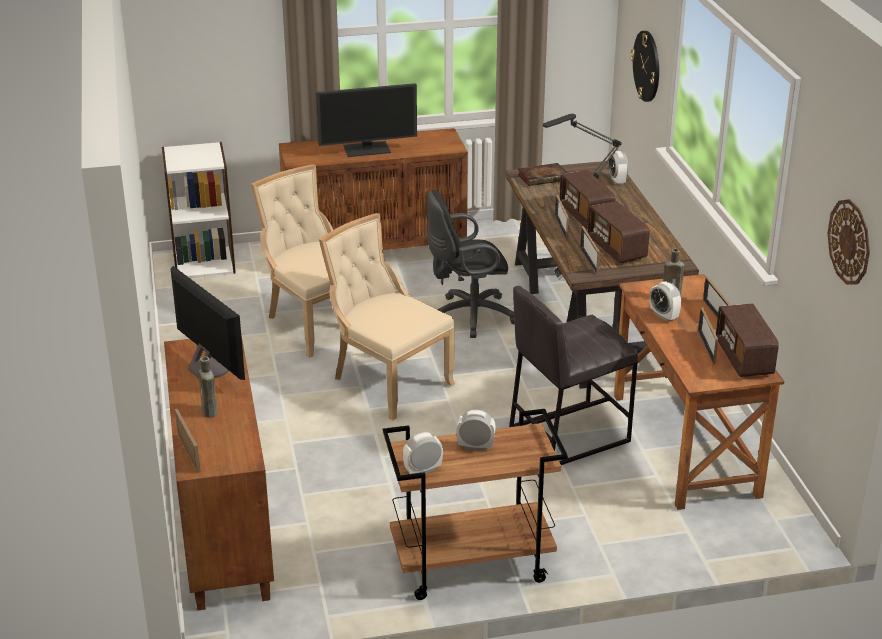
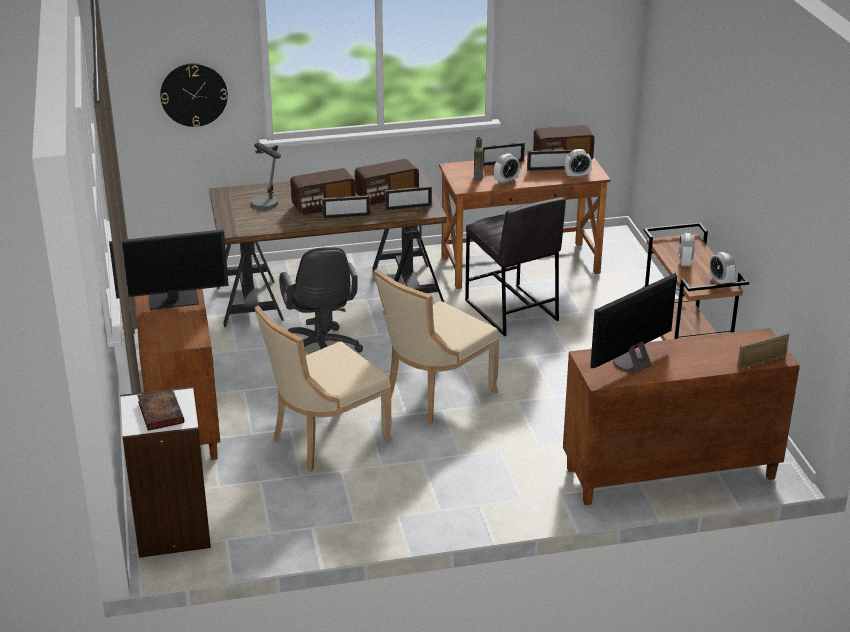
camera: 90 degrees left, 0 degrees up
brown bottle [199,356,217,418] -> none
monitor [316,83,417,157] -> monitor turned 90 degrees clockwise [109,229,229,310]
book [517,163,568,186] -> book moved to [137,388,184,431]
alarm clock [608,151,628,185] -> alarm clock moved to [565,149,592,178]
wall clock [828,199,870,285] -> none

